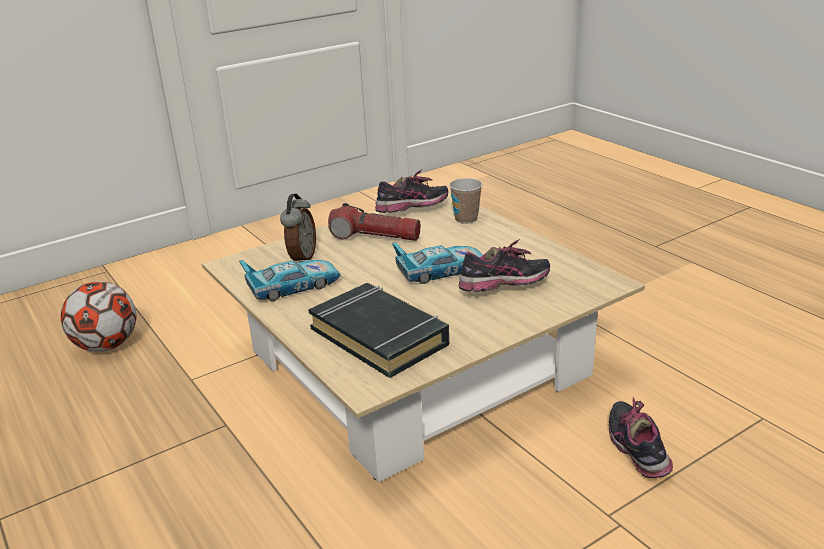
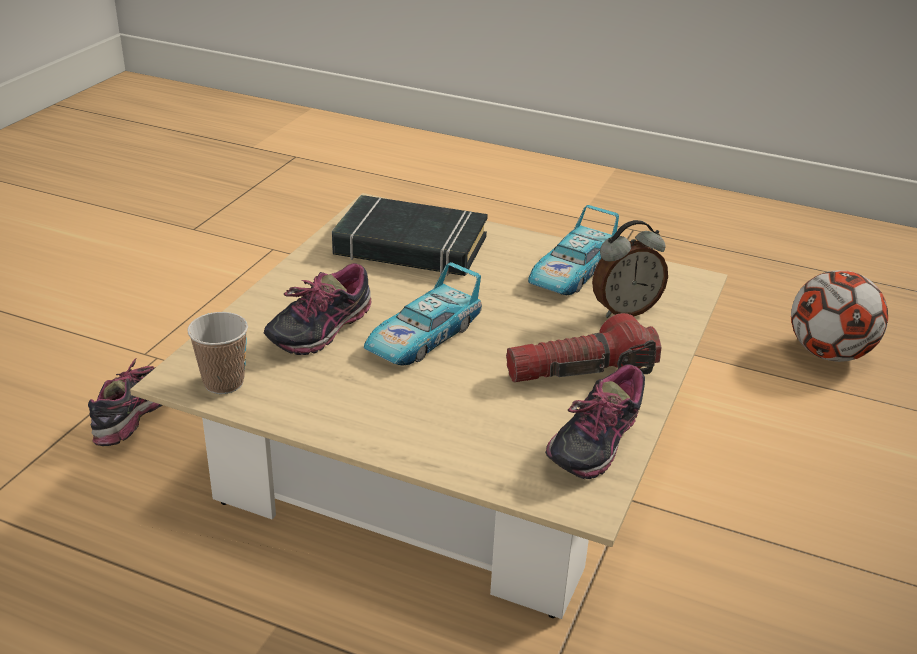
camera: 145 degrees right, 5 degrees up
alarm clock [280,194,316,263] -> alarm clock turned 90 degrees counterclockwise [592,220,668,318]
cup [449,178,482,224] -> cup moved to [187,312,248,394]
shoe [609,397,673,478] -> shoe turned 120 degrees counterclockwise [88,358,162,446]

